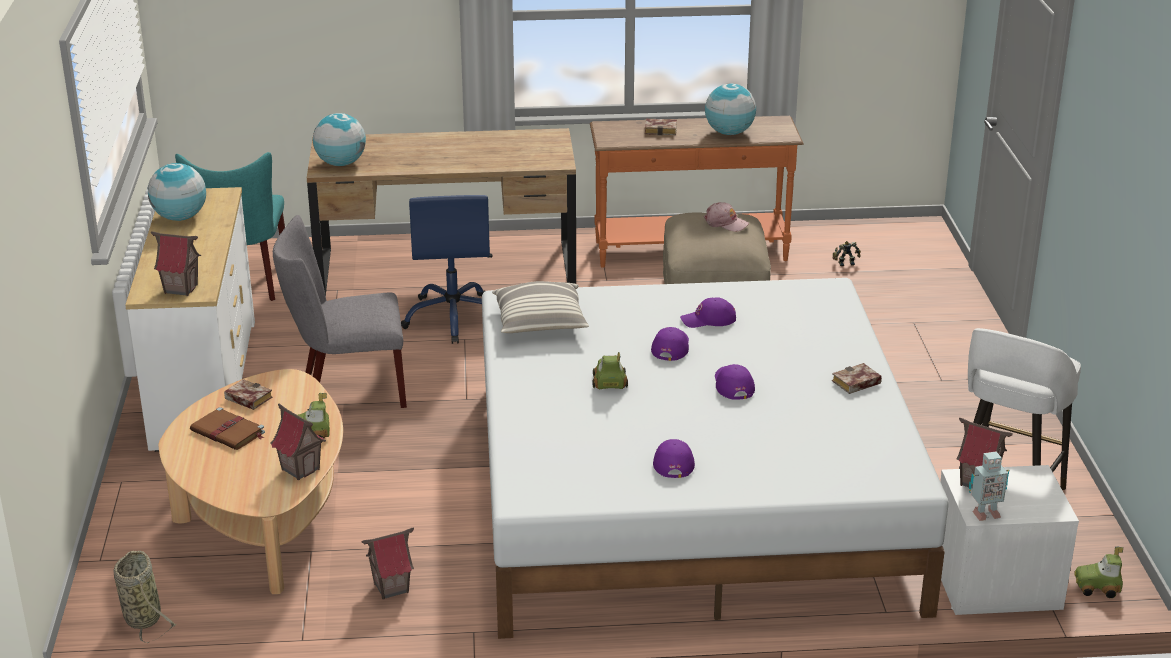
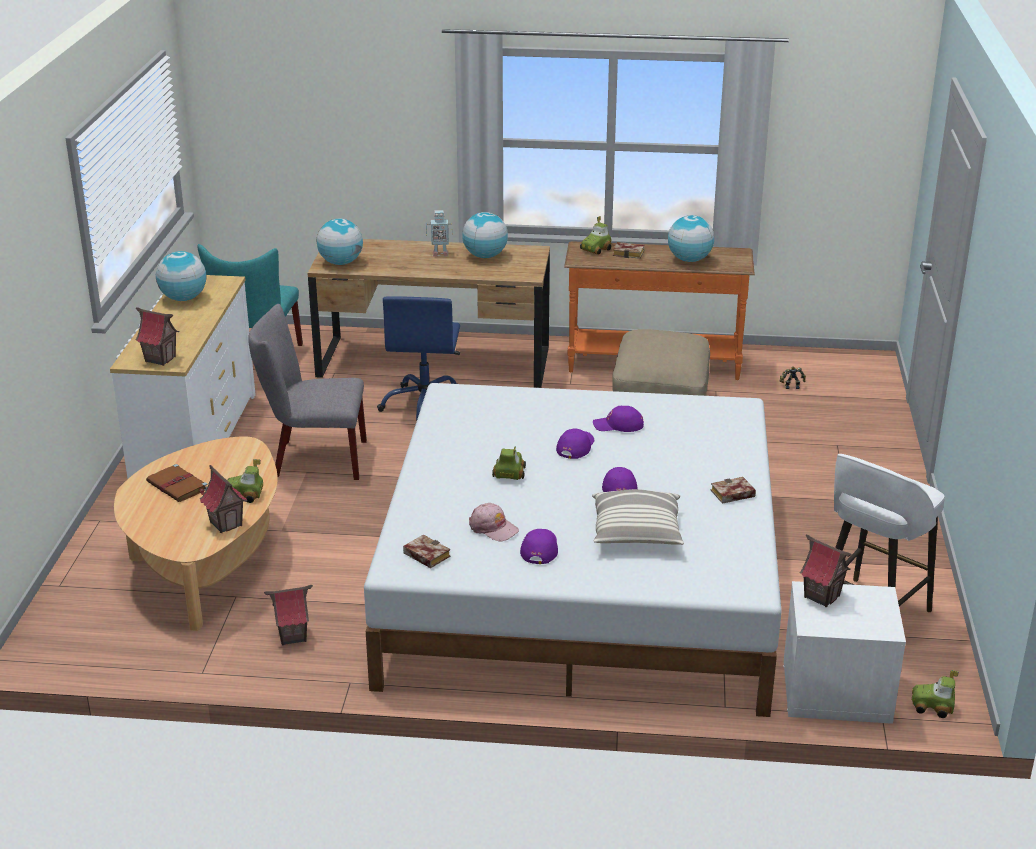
camera: 10 degrees right, 0 degrees up
basket [114,551,176,643] -> none
book [224,379,273,410] -> book moved to [403,535,451,568]
pillow [492,281,589,333] -> pillow moved to [592,489,684,545]
pink cap [704,202,749,232] -> pink cap moved to [469,503,519,542]
toy robot [969,452,1009,521] -> toy robot moved to [426,210,453,257]
none -> globe [462,212,508,258]
none -> toy car [580,216,611,255]

